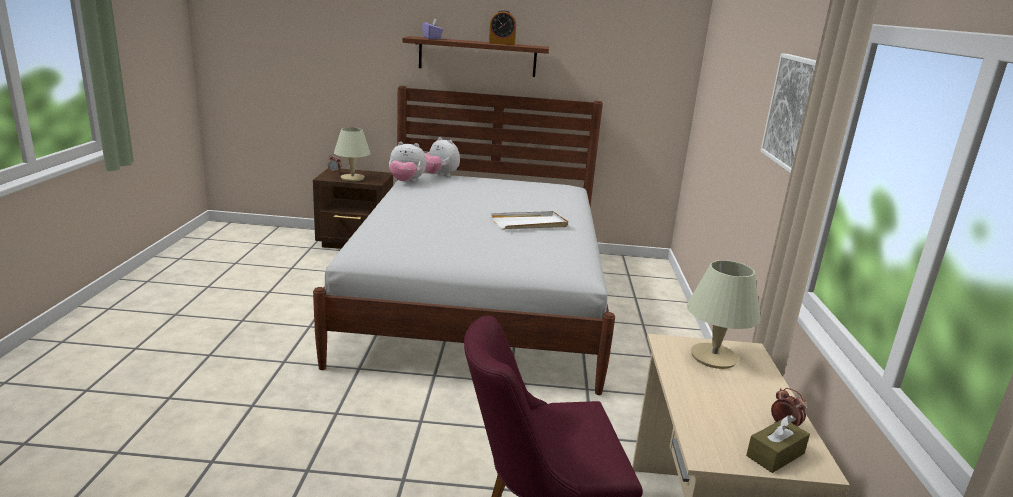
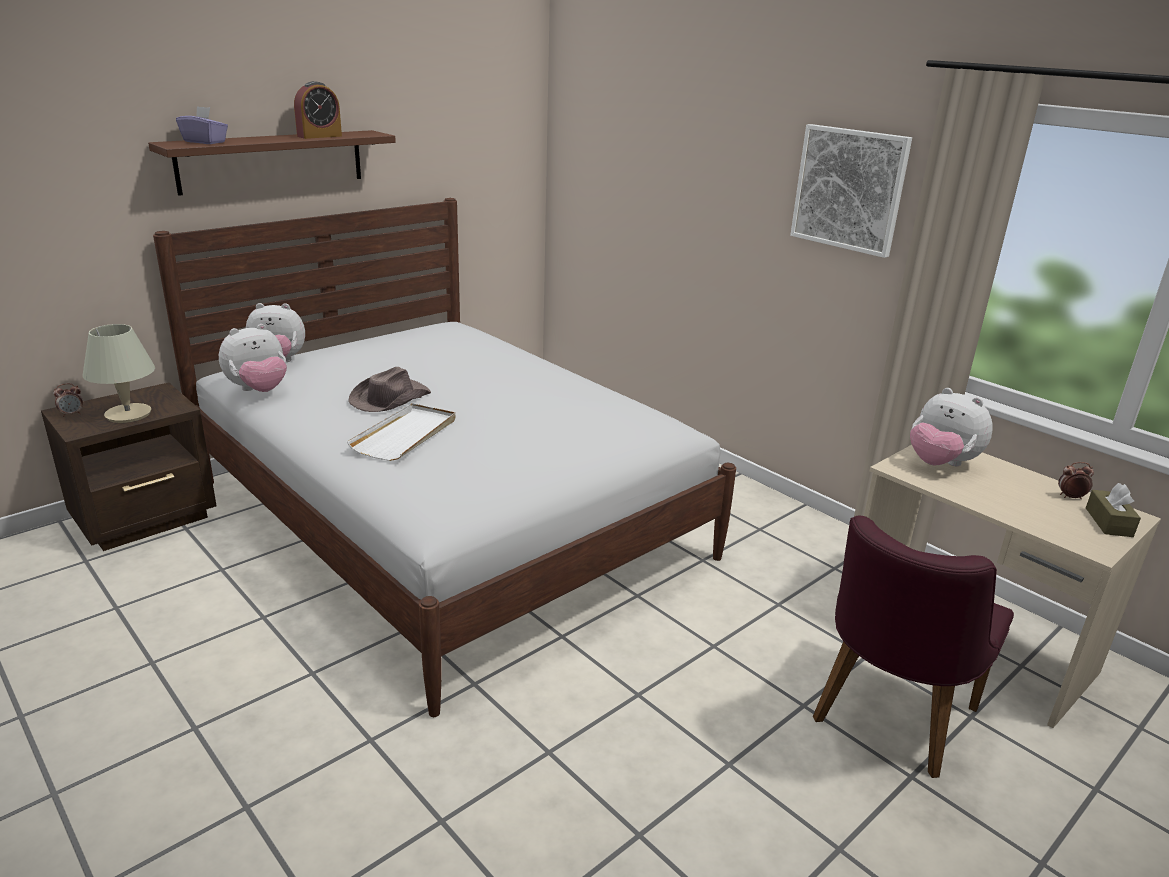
camera: 45 degrees left, 5 degrees up
white tray [491,211,568,229] -> white tray moved to [347,403,455,461]
beige table lamp [687,260,761,369] -> plush toy [910,388,993,466]
none -> brown hat [348,367,431,412]

